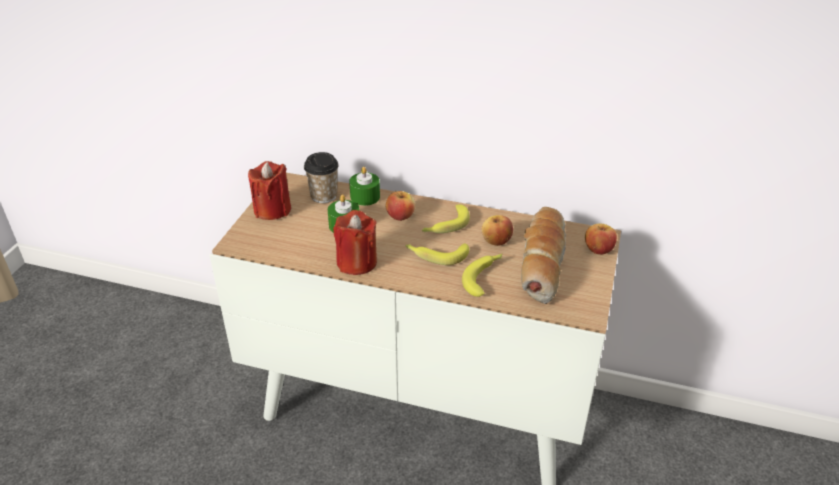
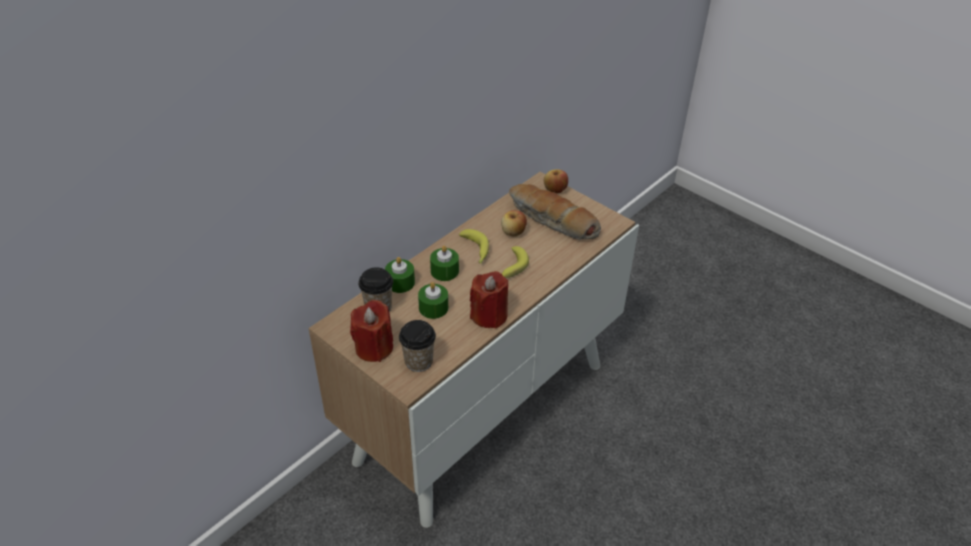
camera: 65 degrees left, 5 degrees up
apple [386,191,415,221] -> green candle [430,245,459,281]
banana [462,254,502,297] -> none
none -> cup [399,320,436,372]

